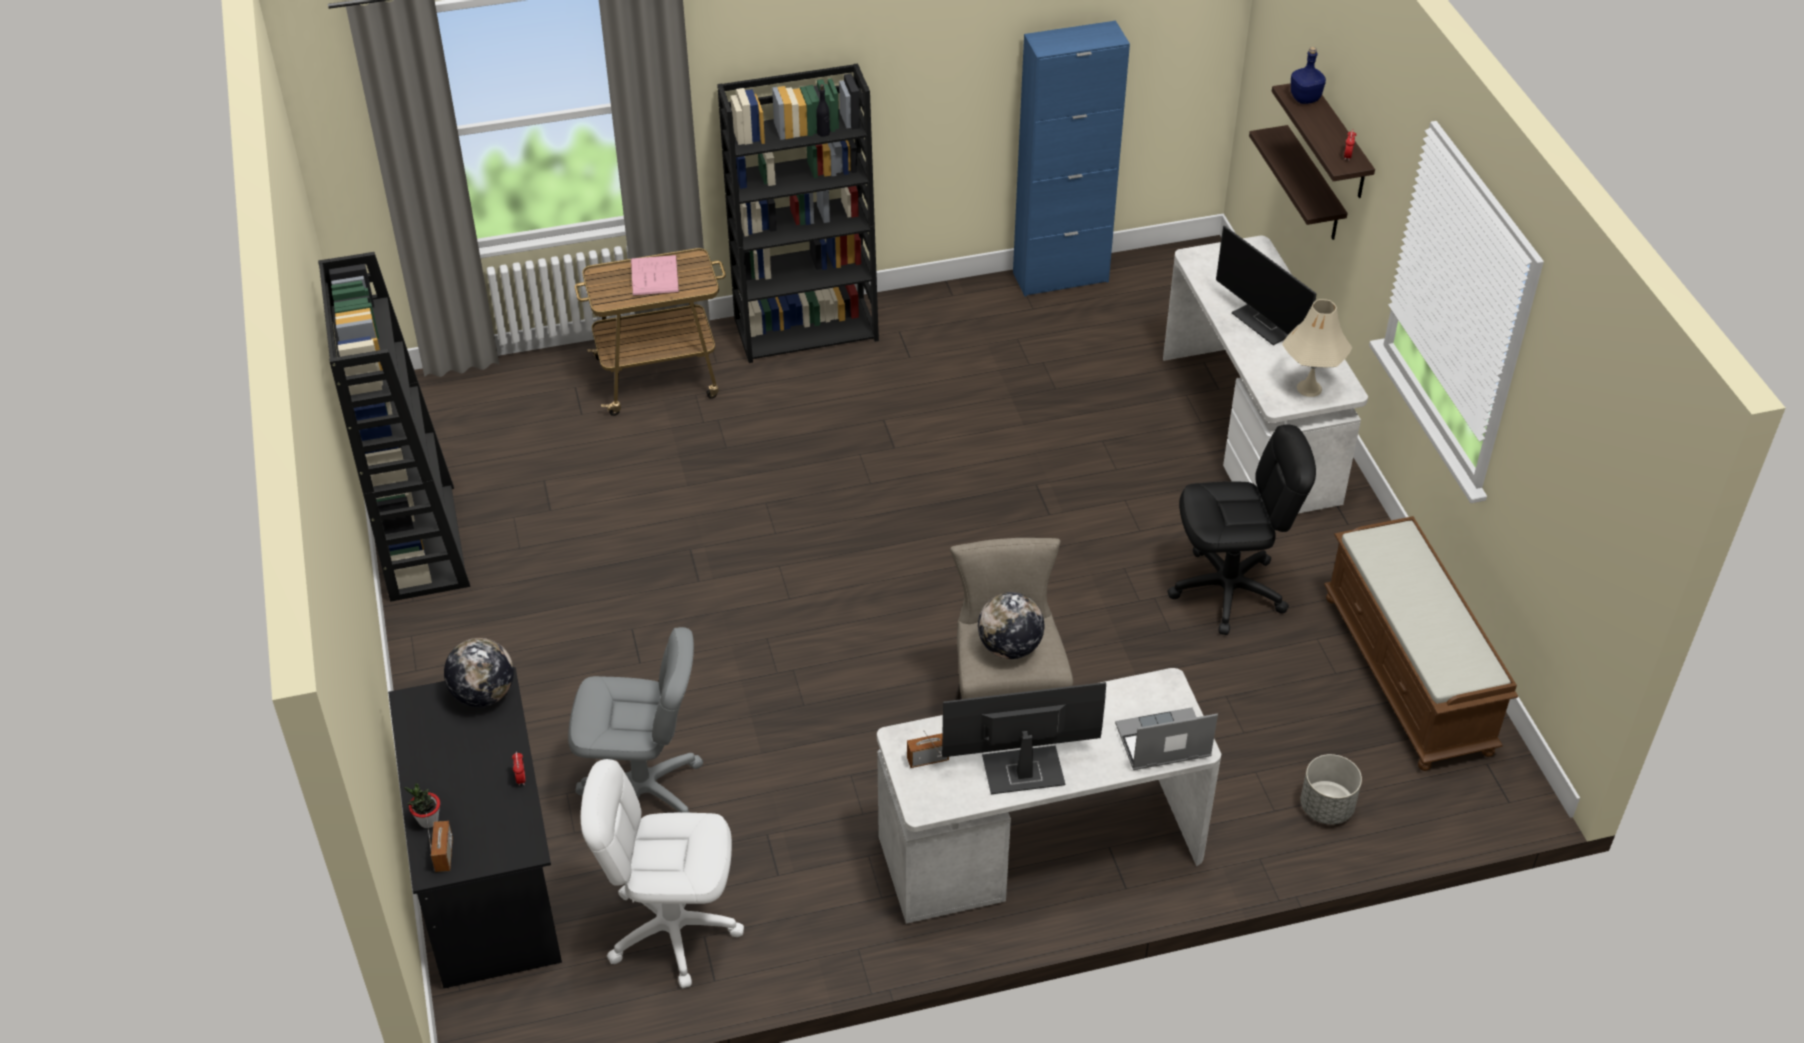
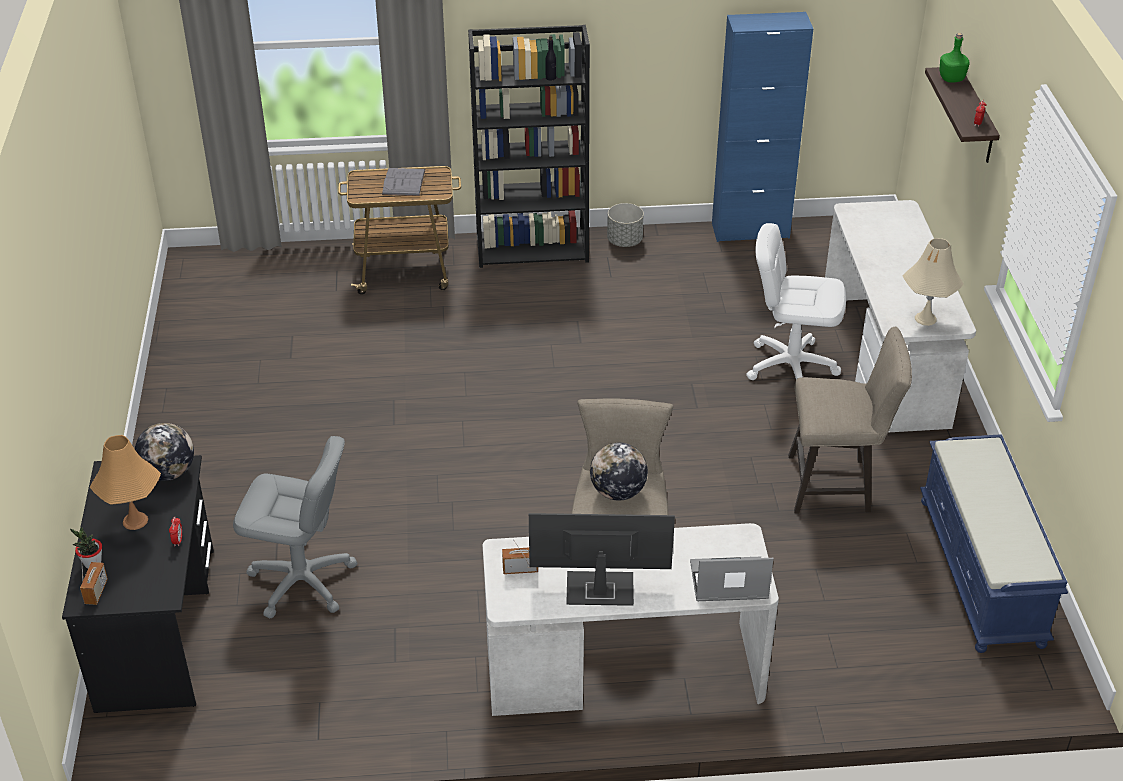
camera: 10 degrees right, 5 degrees down
black bookcase [318,252,470,602] -> none
white office chair [581,759,744,988] -> white office chair moved to [746,223,846,380]
pink book [631,255,679,296] -> grey book [382,168,426,196]
black office chair [1167,424,1316,635] -> beige stool [788,327,912,514]
monitor [1216,225,1316,345] -> none
shelf [1249,125,1348,240] -> none
blue bottle [1291,47,1326,104] -> green bottle [940,33,970,83]
grey planter [1301,754,1362,824] -> grey planter moved to [607,203,644,247]
brown bench [1324,516,1518,771] -> blue bench [920,434,1068,653]
none -> orange table lamp [90,435,161,530]

